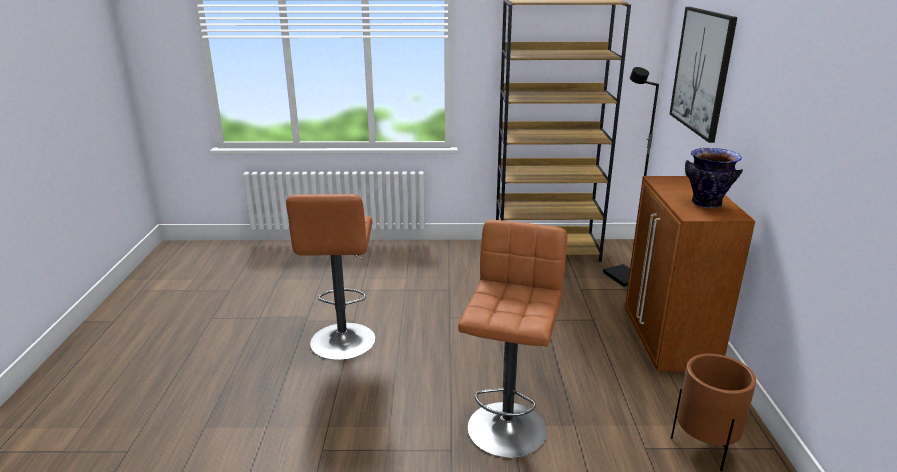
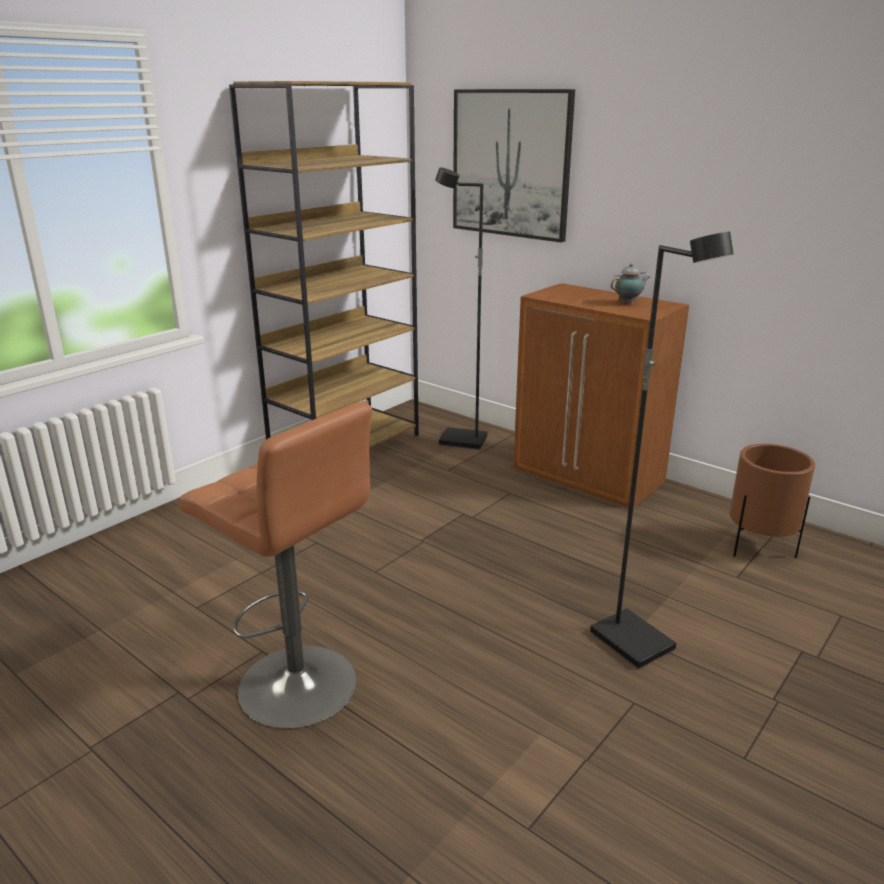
camera: 50 degrees left, 0 degrees up
brown stool [458,220,567,458] -> black floor lamp [590,232,733,669]
vase [685,148,743,208] -> teapot [611,263,650,304]

